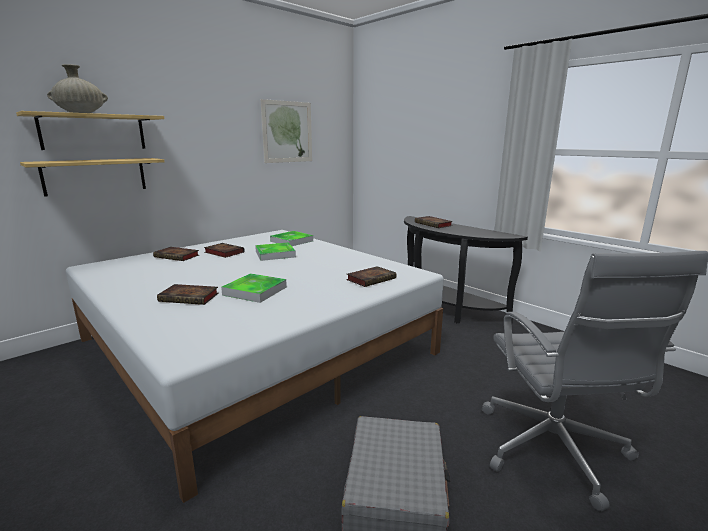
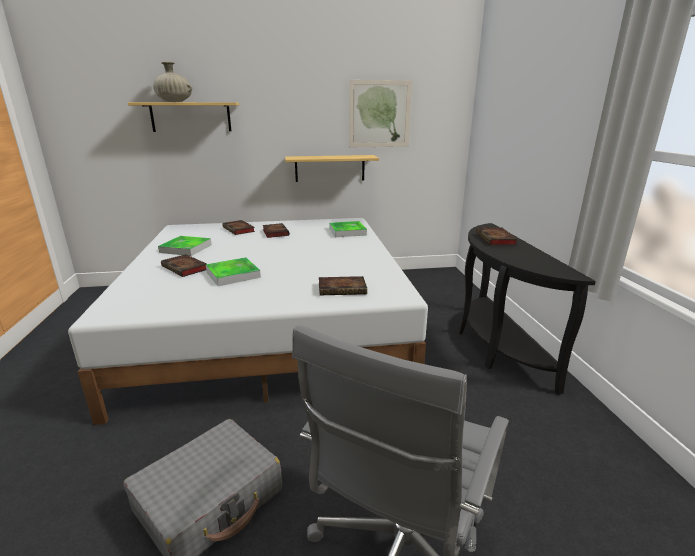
camera: 35 degrees right, 5 degrees up
shelf [20,158,165,197] -> shelf moved to [285,155,379,182]
tray [255,242,296,261] -> tray moved to [158,236,212,256]

